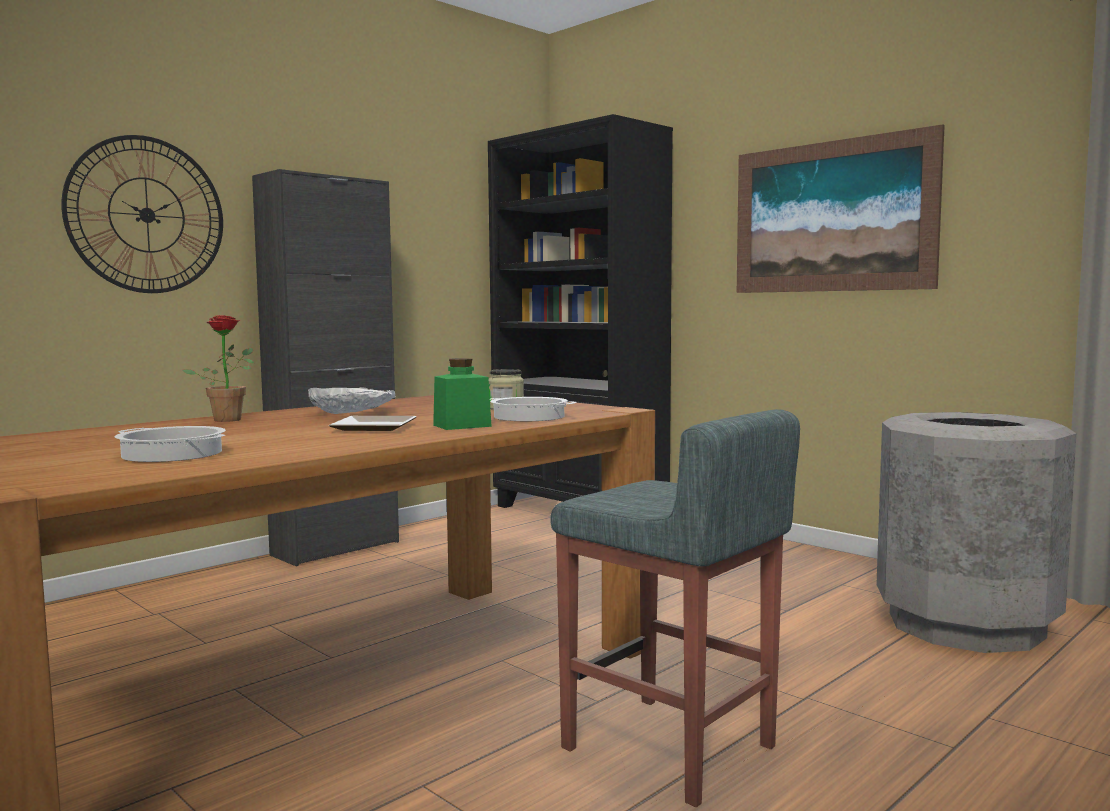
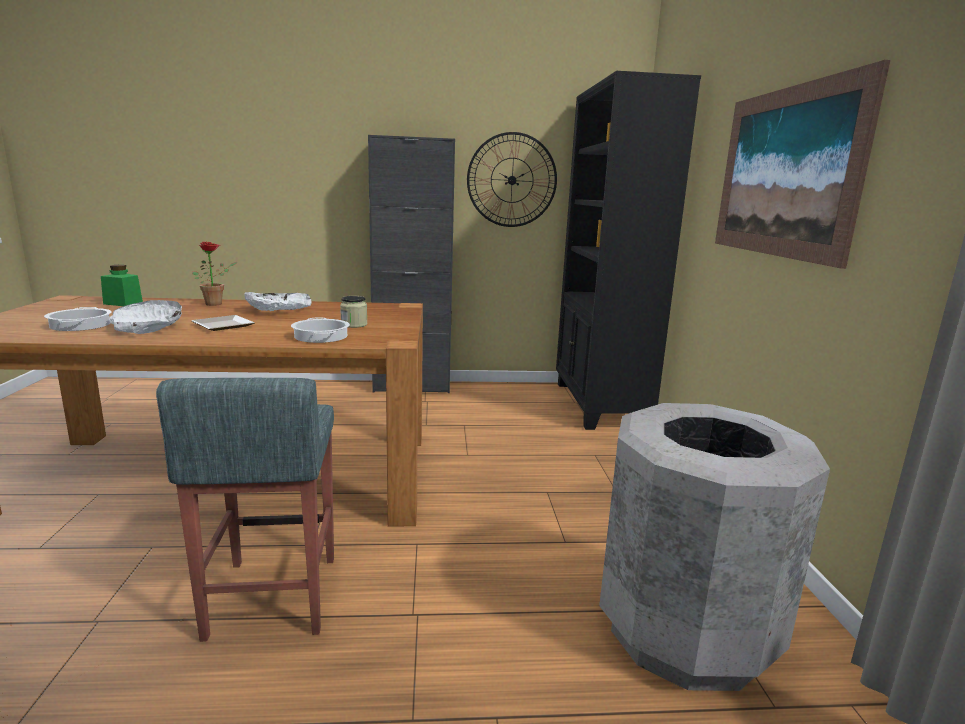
camera: 40 degrees right, 10 degrees up
wall clock [61,135,223,293] -> wall clock moved to [467,132,557,227]
green jar [433,358,492,430] -> green jar moved to [101,265,143,306]
none -> white bowl [109,300,182,334]

